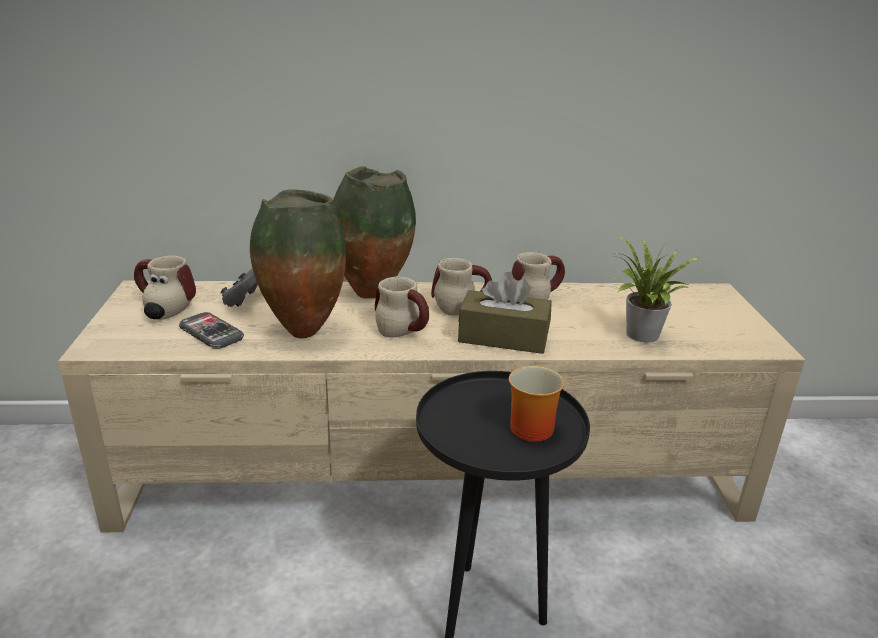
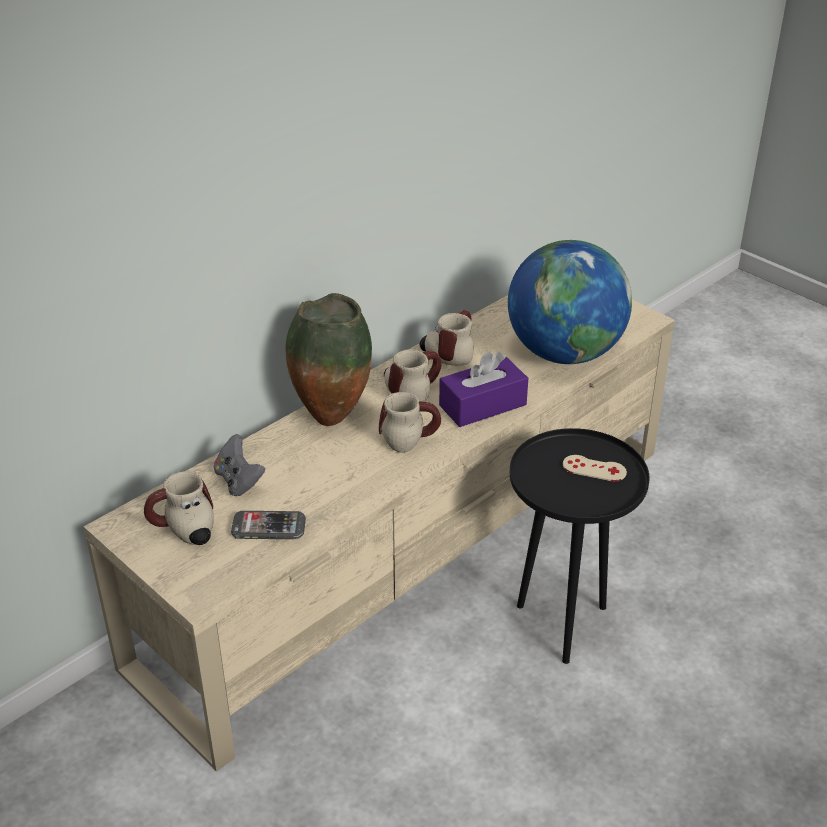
camera: 40 degrees left, 10 degrees up
vase [250,190,346,339] -> none
brown tissue box [458,272,552,354] -> purple tissue box [439,351,528,427]
mug [509,366,565,442] -> beige game controller [563,455,627,481]
potted plant [612,236,703,343] -> globe [508,240,632,364]

